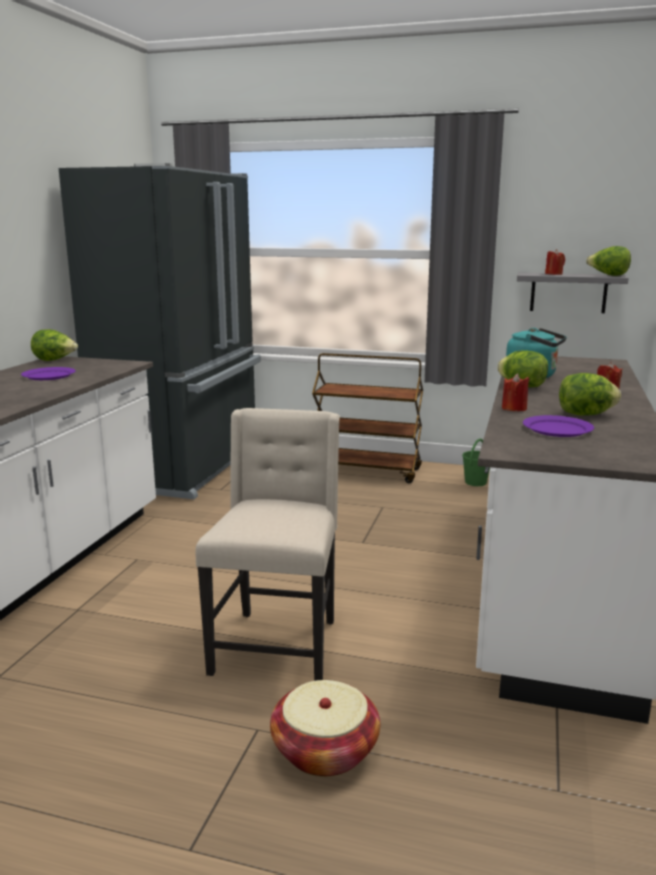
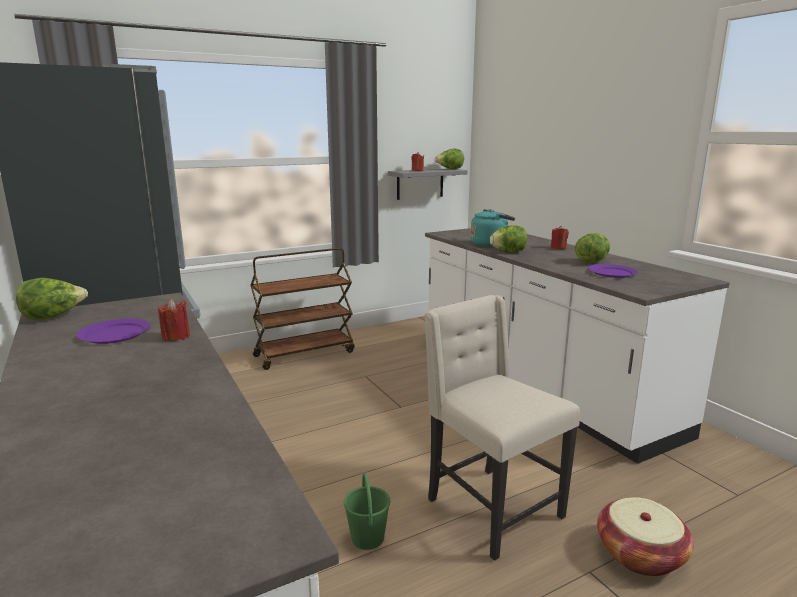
camera: 45 degrees left, 0 degrees up
green bucket [462,439,490,486] -> green bucket moved to [344,473,390,550]
red candle [502,373,529,411] -> red candle moved to [158,299,190,342]

